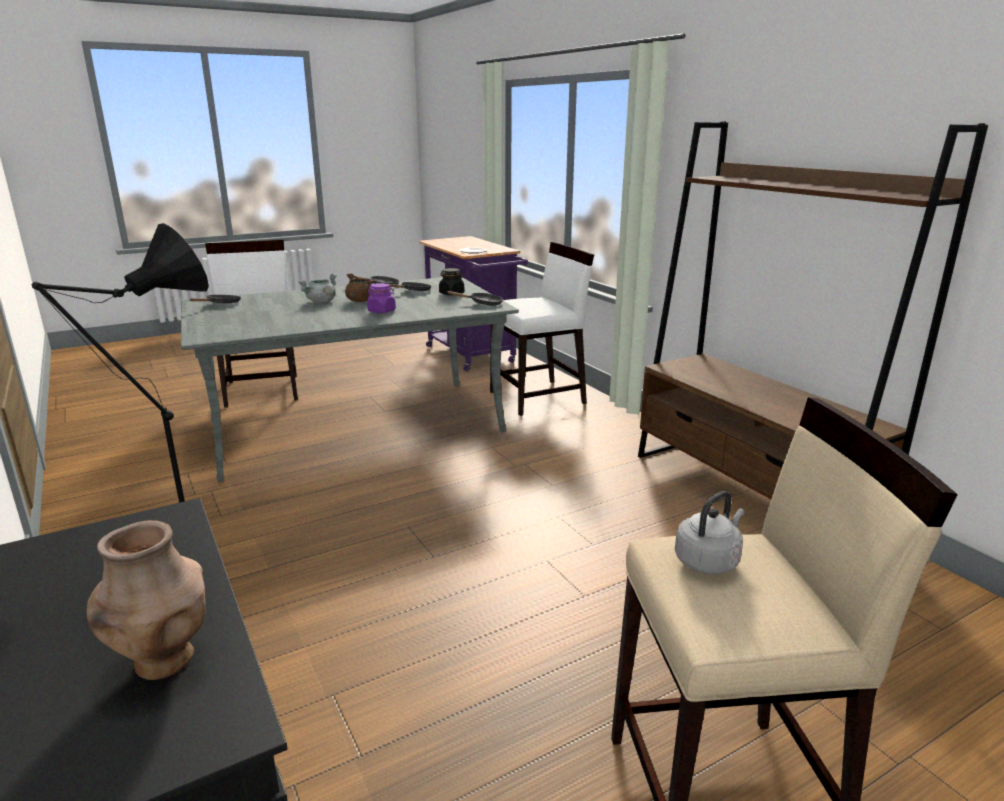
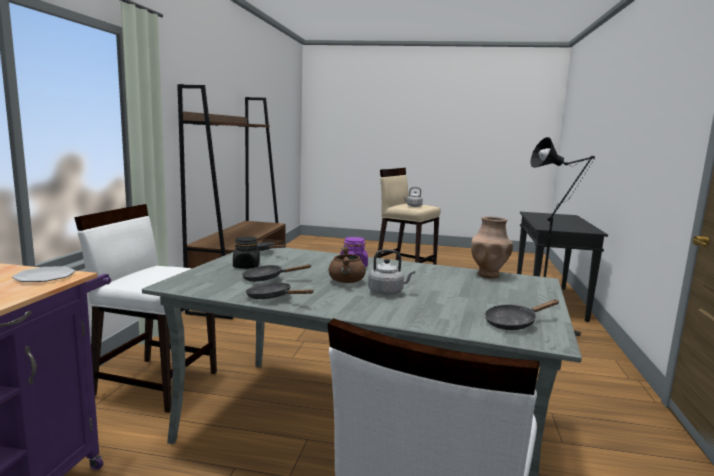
camera: 140 degrees left, 10 degrees down
brown vase [87,520,206,680] -> brown vase moved to [471,216,513,278]
grey cooking pot [299,274,337,303] -> grey kettle [368,249,415,295]

